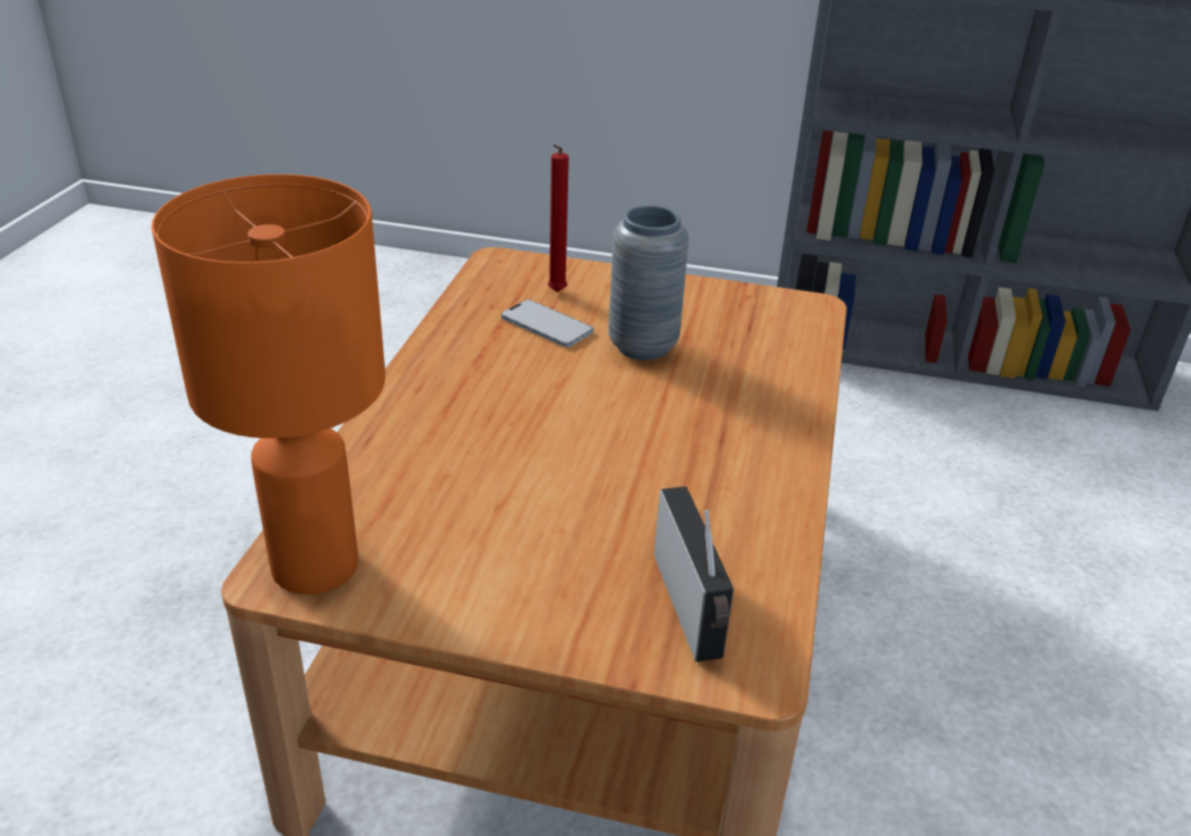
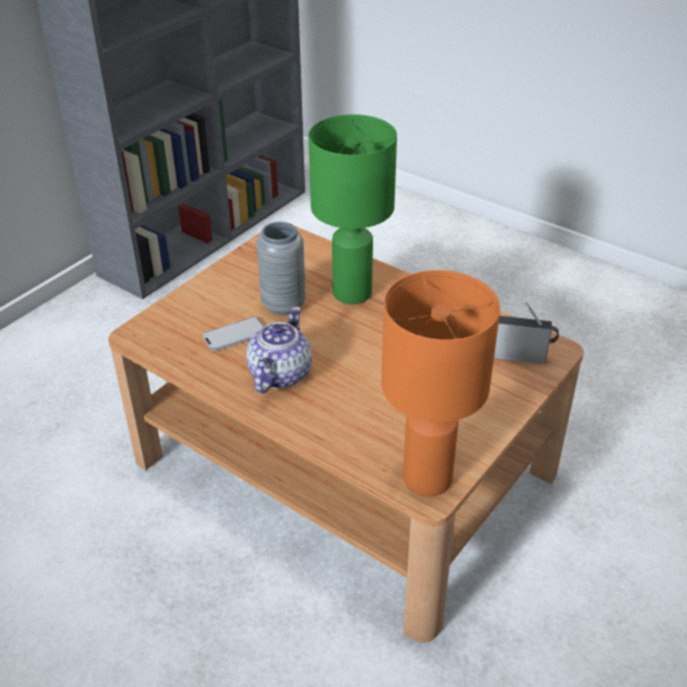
camera: 65 degrees left, 5 degrees up
red candle [547,144,569,292] -> none
none -> teapot [246,307,312,393]
none -> green table lamp [309,114,397,304]

